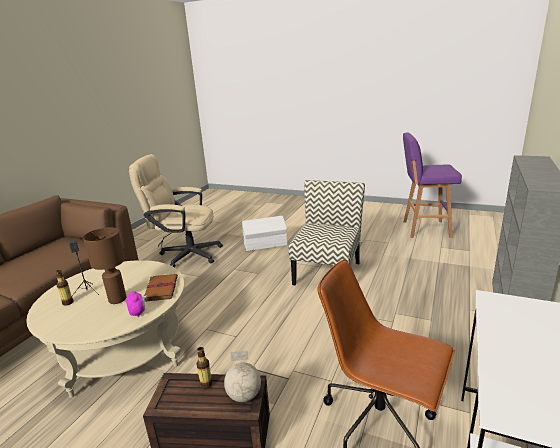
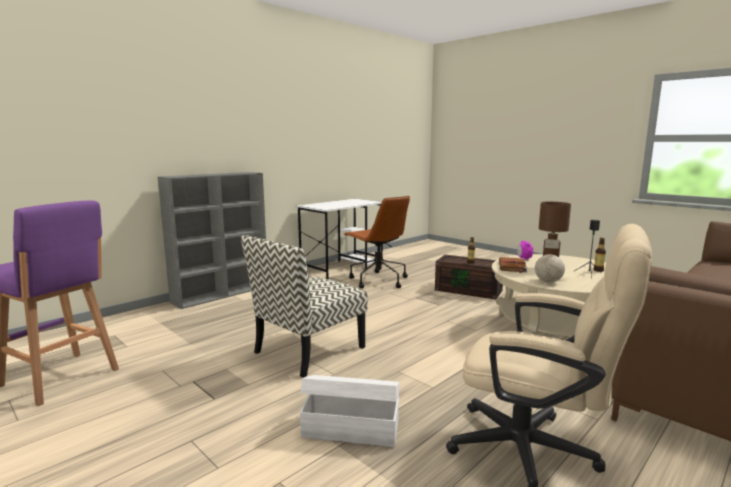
camera: 160 degrees left, 10 degrees down
globe [224,350,261,402] -> globe moved to [535,239,565,283]

